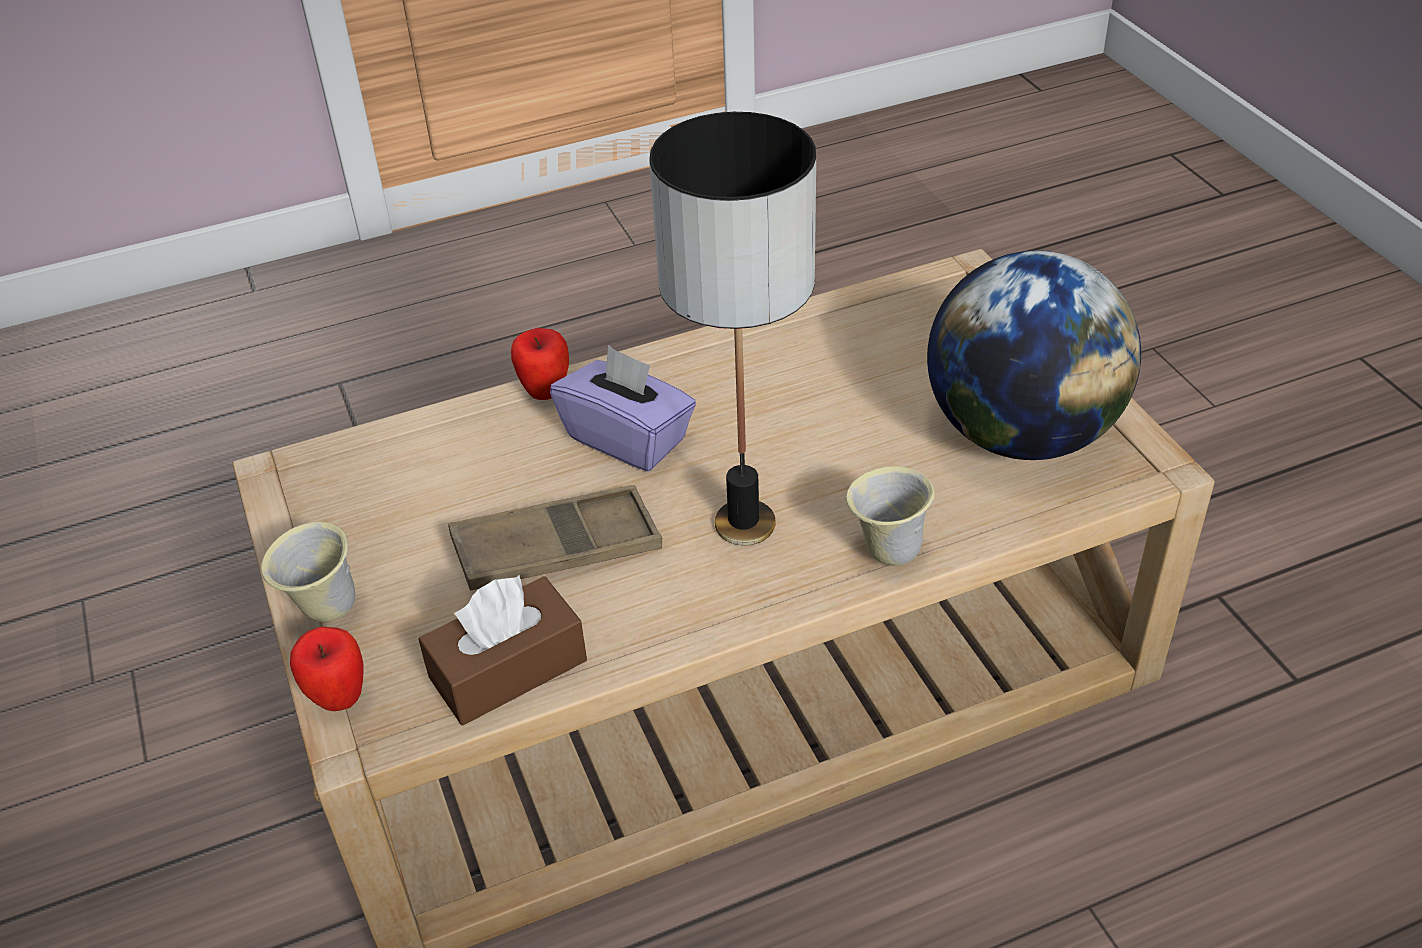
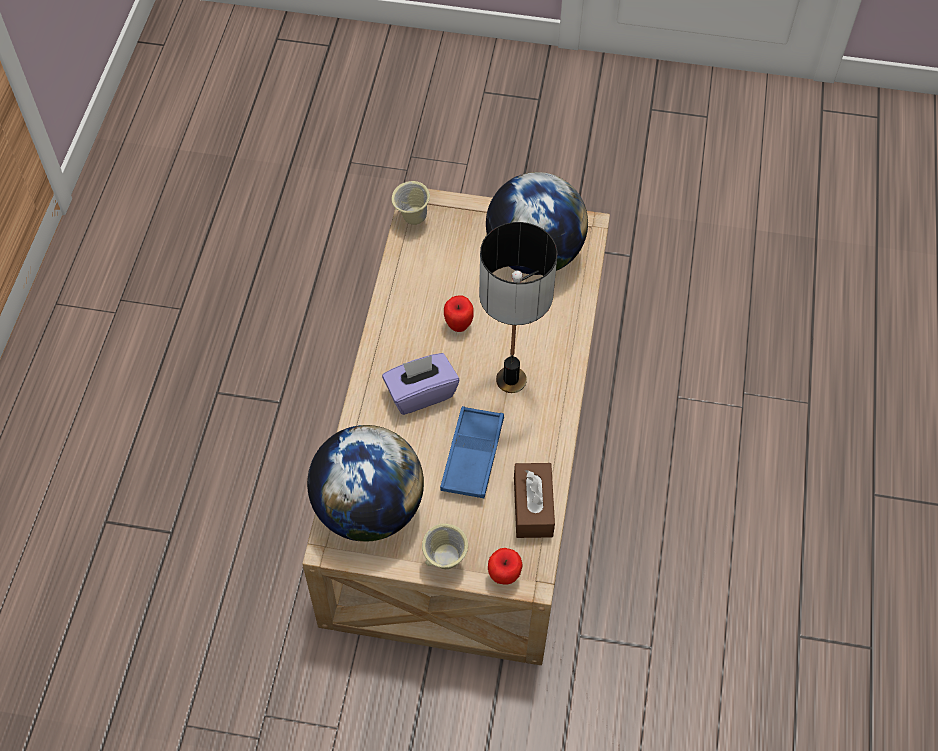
camera: 60 degrees left, 15 degrees up
brown tray [449,485,662,591] -> blue tray [440,406,504,498]
apple [511,328,569,400] -> apple moved to [444,295,474,332]
beige mug [846,466,935,566] -> beige mug moved to [391,181,430,225]
none -> globe [307,425,424,542]

